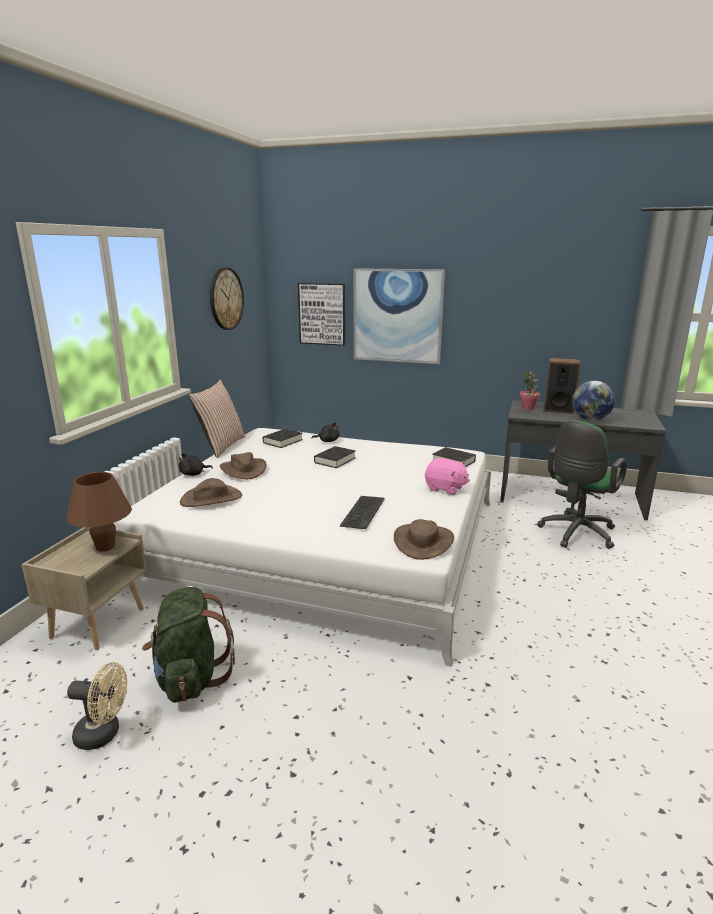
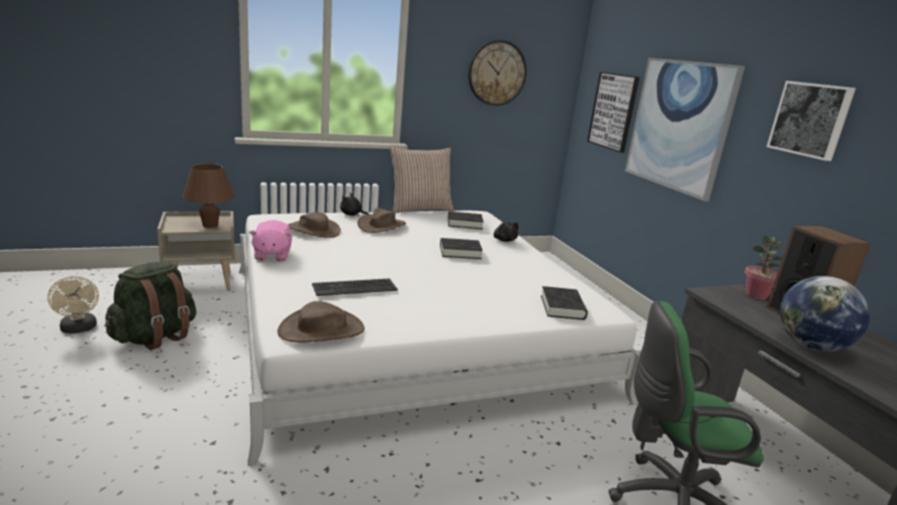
camera: 50 degrees right, 0 degrees up
pink plush toy [425,458,470,495] -> pink plush toy moved to [249,220,292,261]
none -> picture [767,81,856,161]

